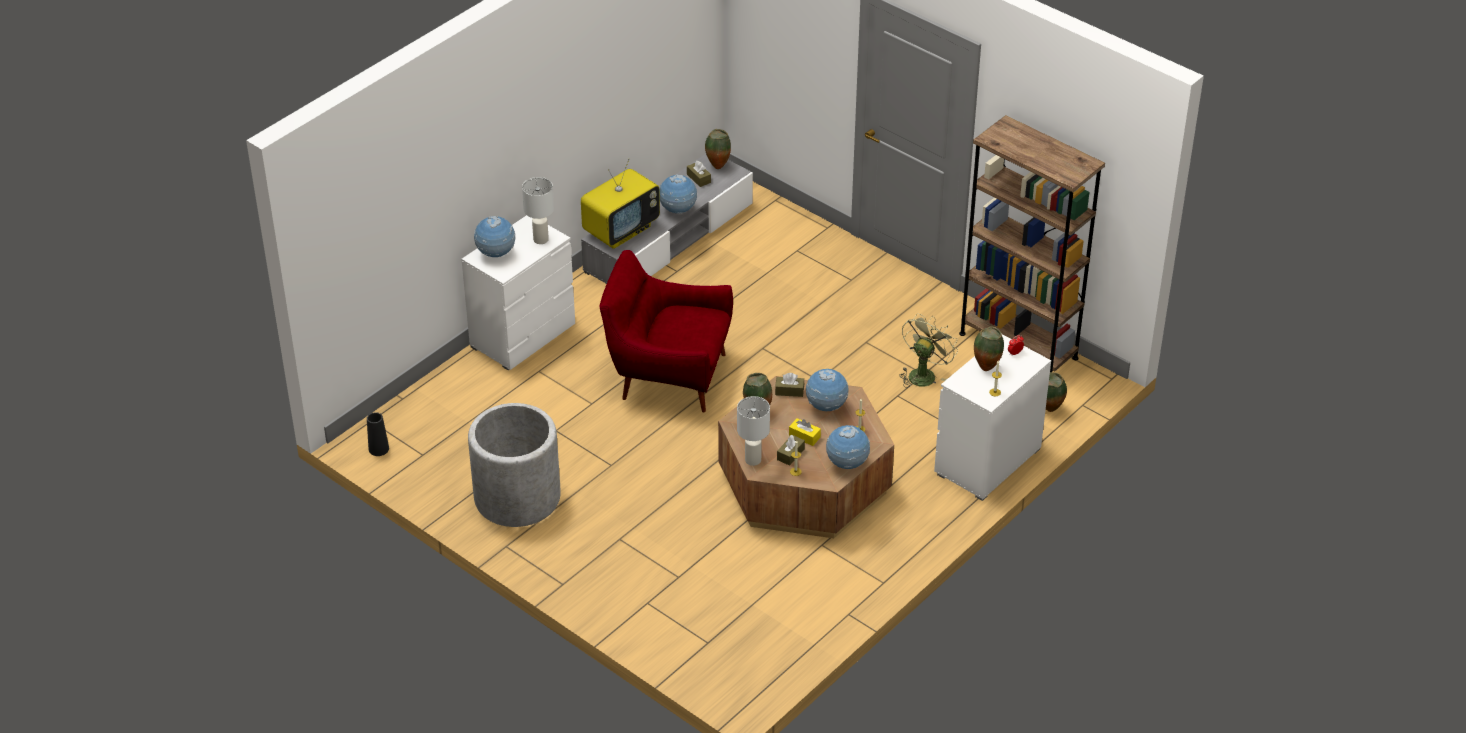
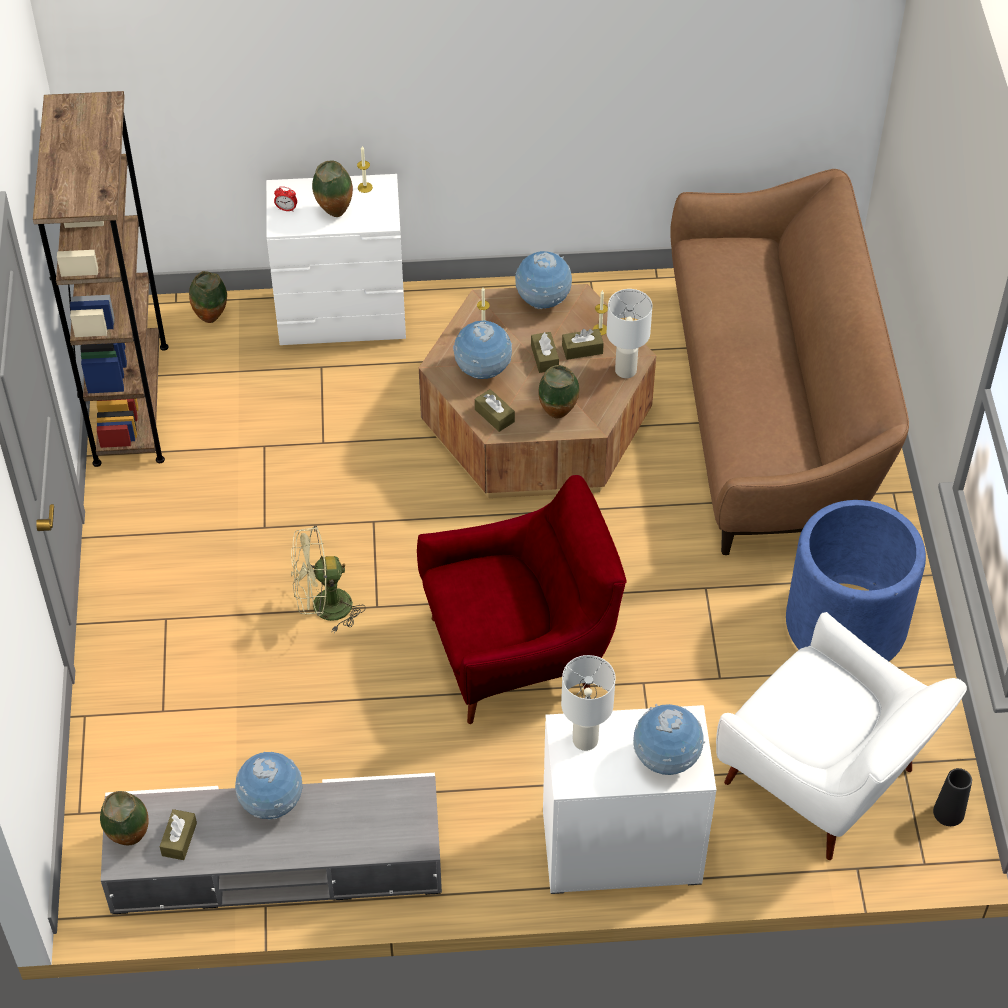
camera: 135 degrees left, 10 degrees up
grey planter [468,403,561,527] -> blue planter [786,500,926,661]
television [581,158,660,249] -> none
red armchair [599,250,733,413] -> red armchair turned 75 degrees counterclockwise [417,475,627,724]
yellow tissue box [789,418,821,446] -> brown tissue box [531,332,559,373]
green fan [899,313,958,388] -> green fan moved to [291,526,366,633]
none -> brown sofa [670,169,909,555]
none -> white armchair [716,612,967,860]

